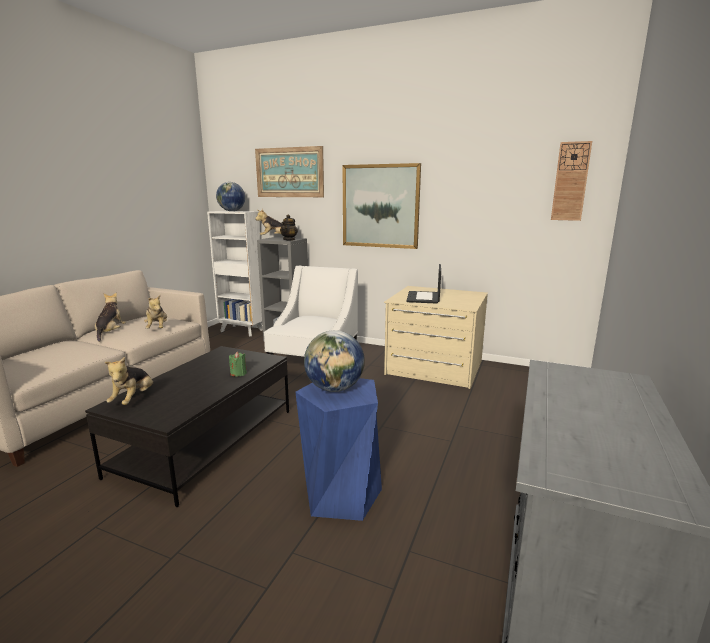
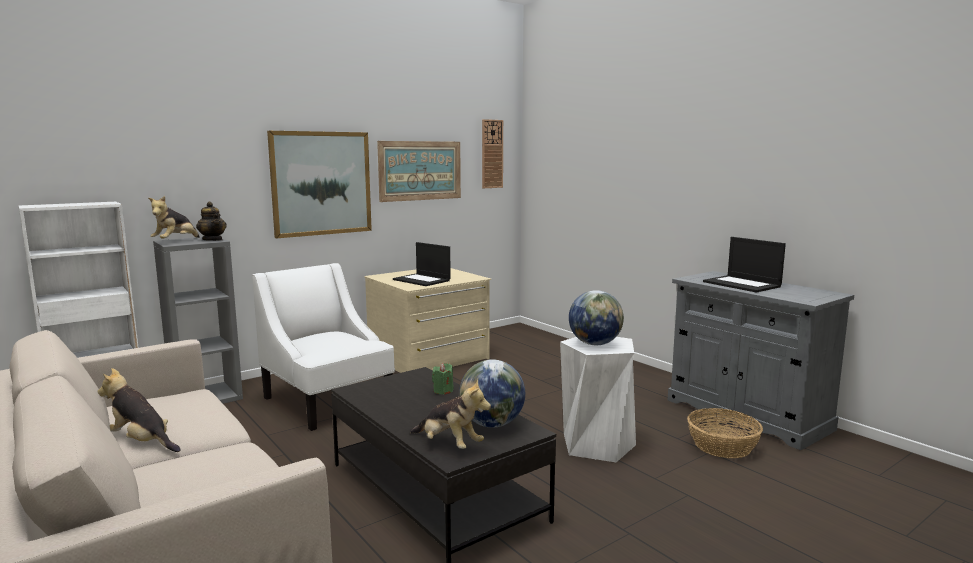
camera: 60 degrees left, 5 degrees down
plush toy [144,295,167,329] -> none
globe [216,182,245,211] -> globe moved to [459,359,525,428]
picture [255,146,324,197] -> picture moved to [377,141,461,202]
blue stool [295,378,382,521] -> white stool [560,337,636,462]
none -> basket [687,408,763,458]
none -> laptop [703,237,786,293]

